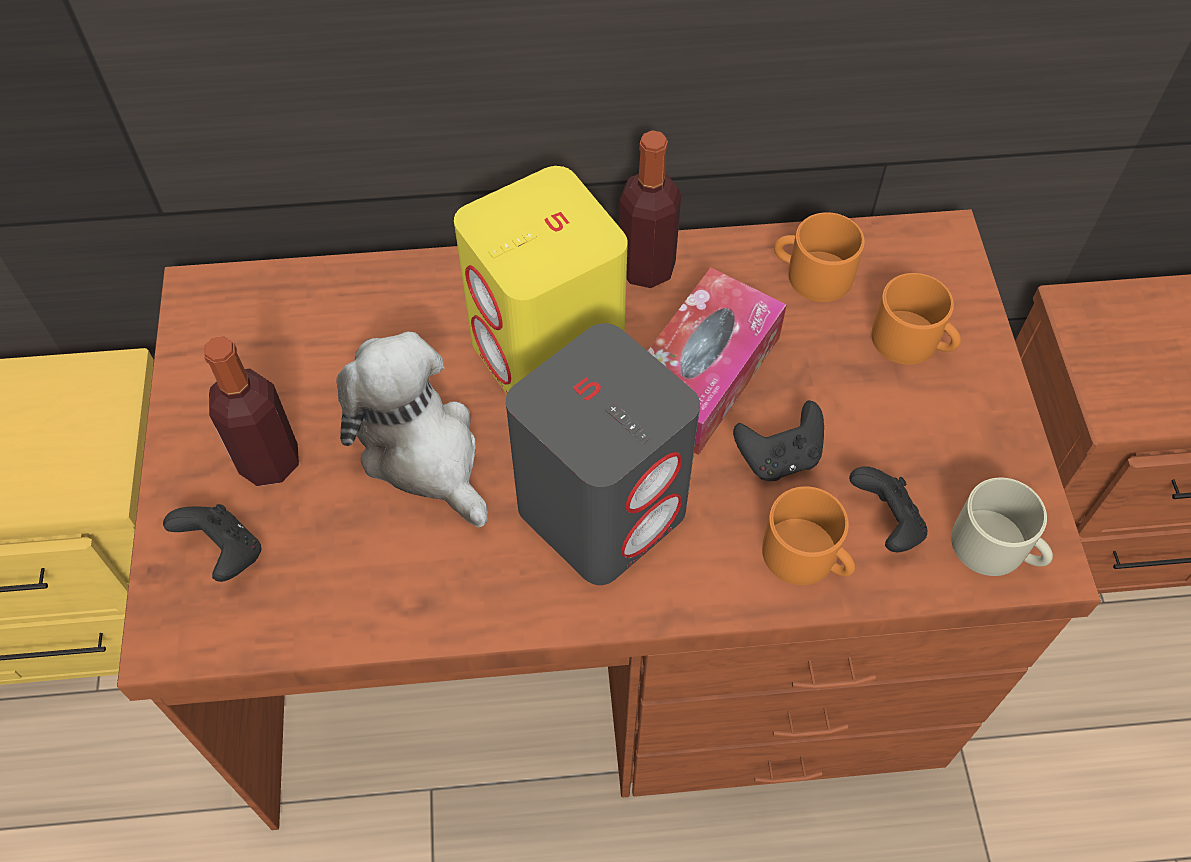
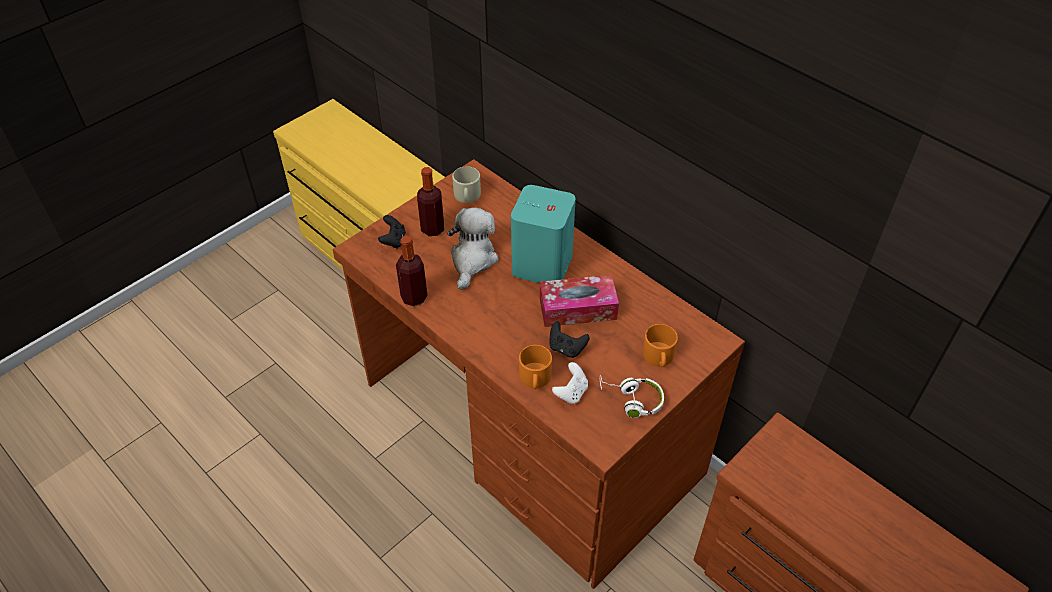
camera: 50 degrees right, 10 degrees down
yellow speaker [454,166,628,394] -> turquoise speaker [511,185,576,283]
grey speaker [506,323,700,585] -> none
bottle [619,130,681,288] -> bottle moved to [396,235,427,306]
orange mug [774,212,864,302] -> none
black game controller [849,466,928,552] -> white game controller [552,362,588,404]
beige mug [951,477,1053,576] -> beige mug moved to [452,166,481,203]
none -> white headphones [600,375,664,418]

